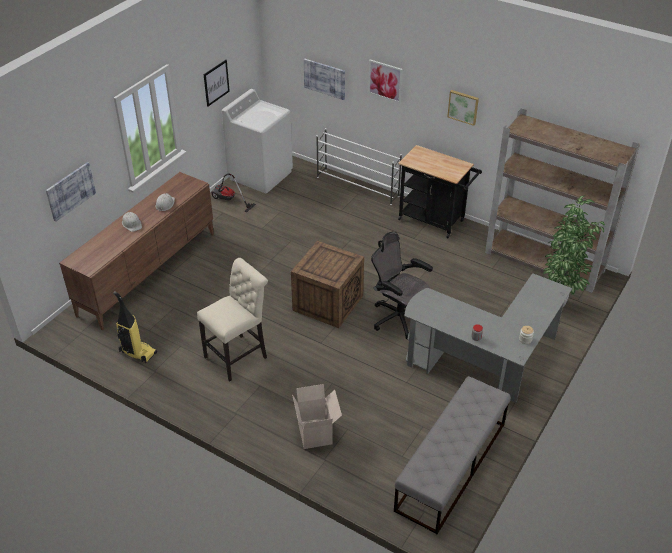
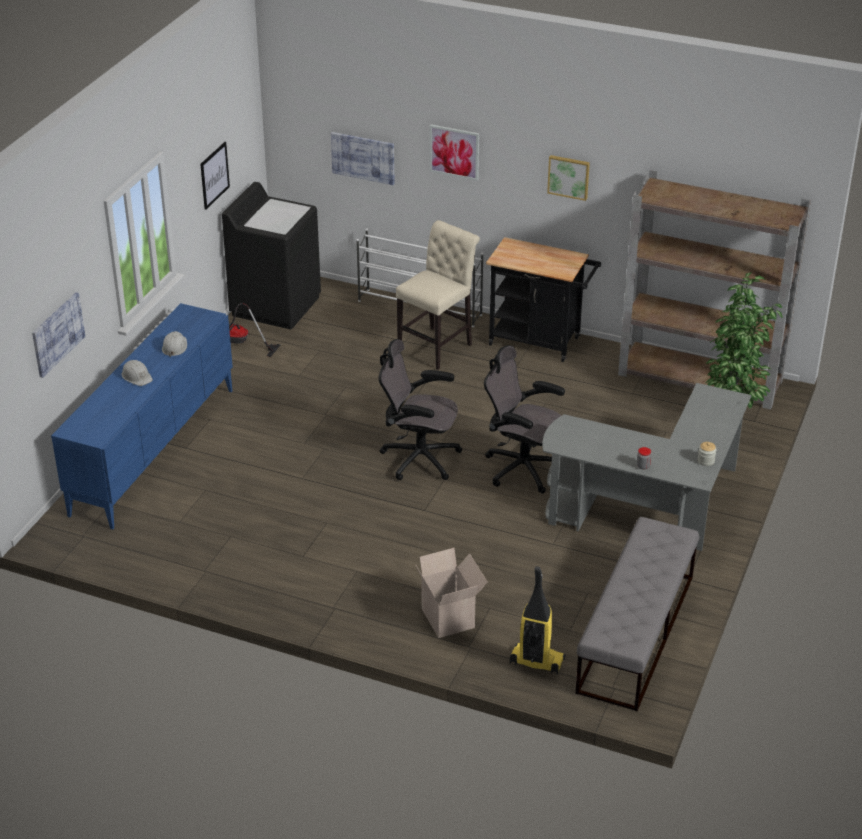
camera: 10 degrees left, 5 degrees down
brown cabinet [59,172,214,331] -> blue cabinet [51,303,233,530]
vacuum cleaner [113,291,157,363] -> vacuum cleaner moved to [510,566,565,675]
beige stool [197,258,268,381] -> beige stool moved to [396,220,480,370]
white washing machine [222,89,293,193] -> black washing machine [222,182,321,329]
crate [291,241,364,328] -> office chair [379,339,462,480]

